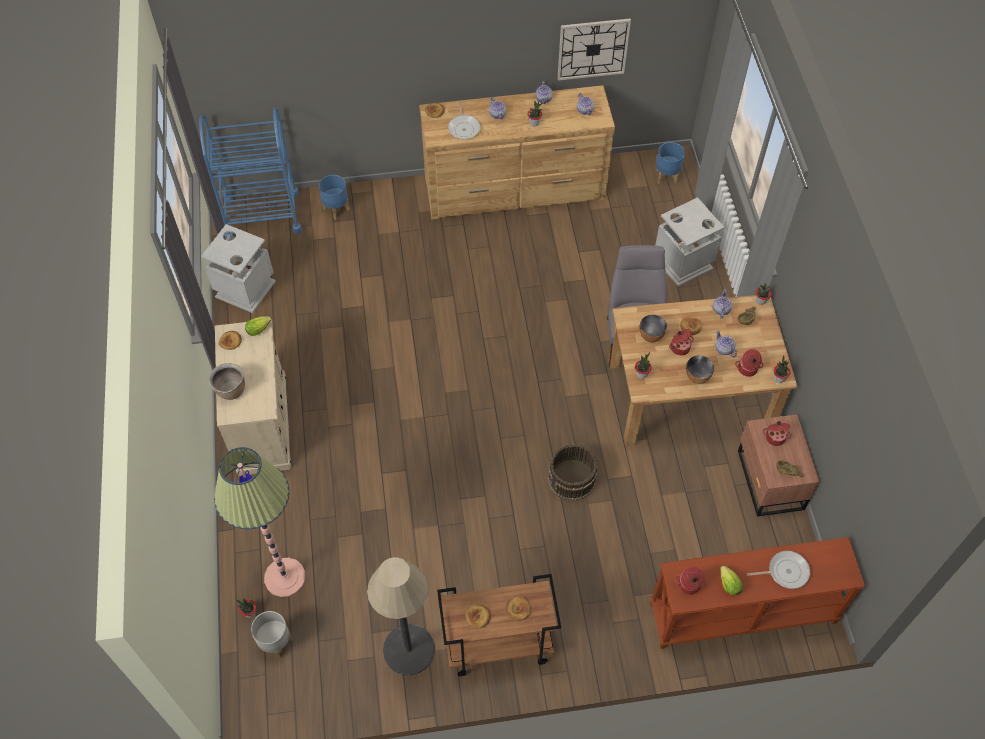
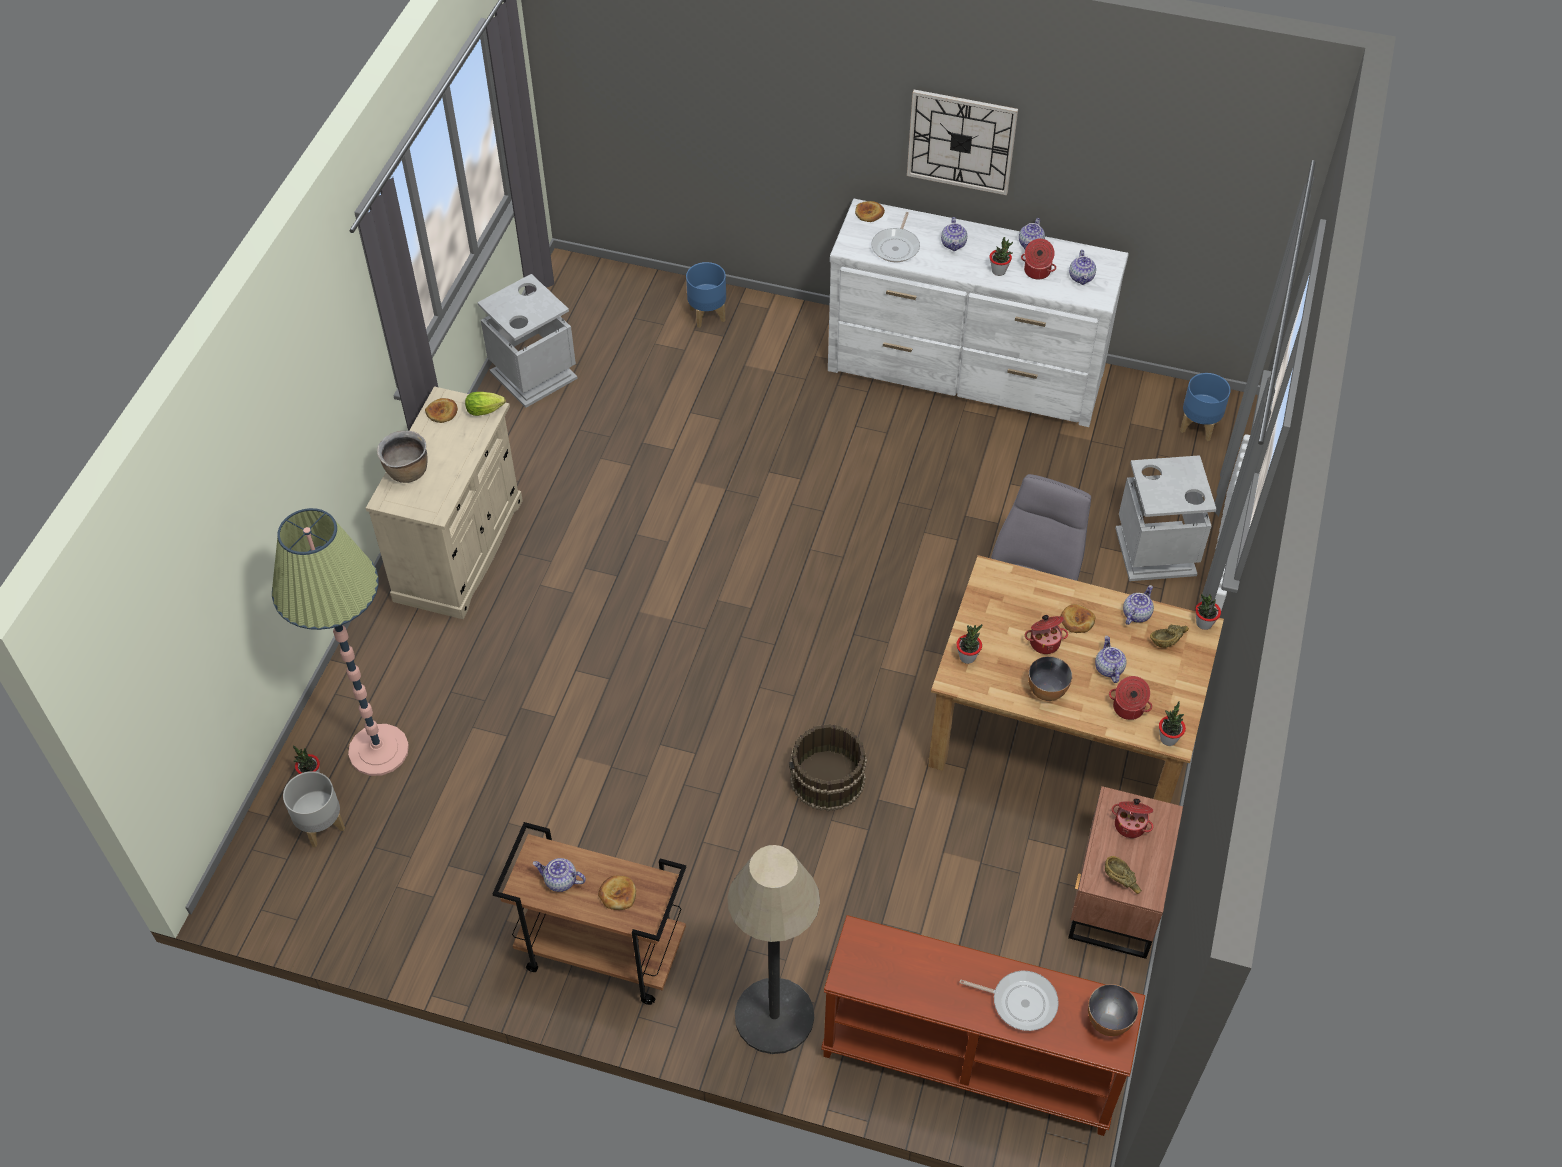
camera: 25 degrees right, 5 degrees down
blue cart [199,107,302,238] -> none
floor lamp [367,557,435,675] -> floor lamp moved to [727,845,820,1054]
brown dresser [419,85,615,219] -> white dresser [828,199,1129,427]
bread [465,604,491,628] -> teapot [533,858,586,892]
wall clock [558,19,631,81] -> wall clock moved to [907,90,1018,195]
bowl [640,314,667,342] -> bowl moved to [1088,984,1138,1036]
cooking pot [675,566,707,595] -> cooking pot moved to [1021,238,1056,280]
lettuce [720,566,743,595] -> none

